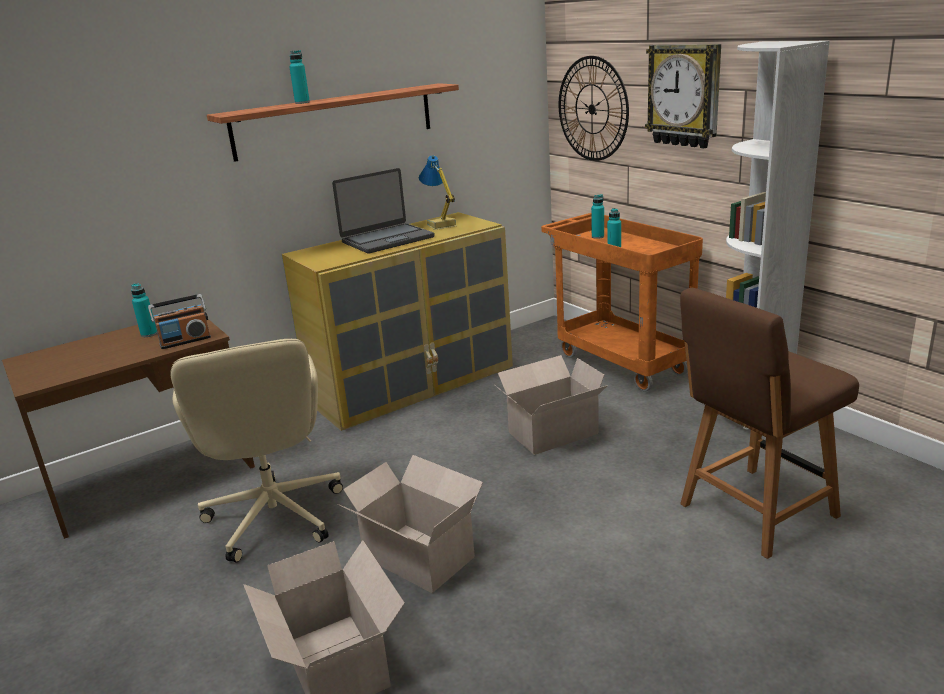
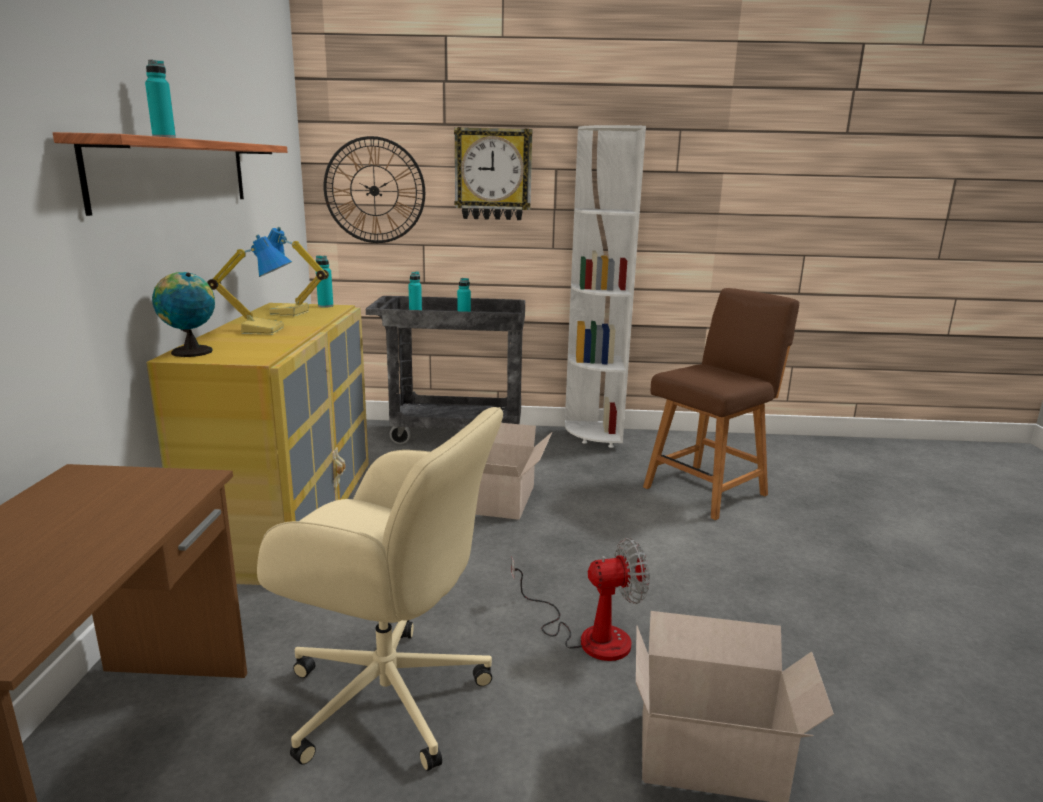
camera: 55 degrees left, 5 degrees down
turquoise bottle [131,283,157,337] -> turquoise bottle moved to [316,256,333,308]
radio [148,294,211,349] -> none
laptop [332,168,435,254] -> table lamp [207,235,292,335]
cardboard box [337,455,483,593] -> fan [511,538,650,661]
orange cart [541,213,703,392] -> grey cart [366,296,525,444]
brown chair [680,288,859,559] -> brown chair turned 135 degrees counterclockwise [643,288,799,520]
none -> globe [152,272,215,357]

